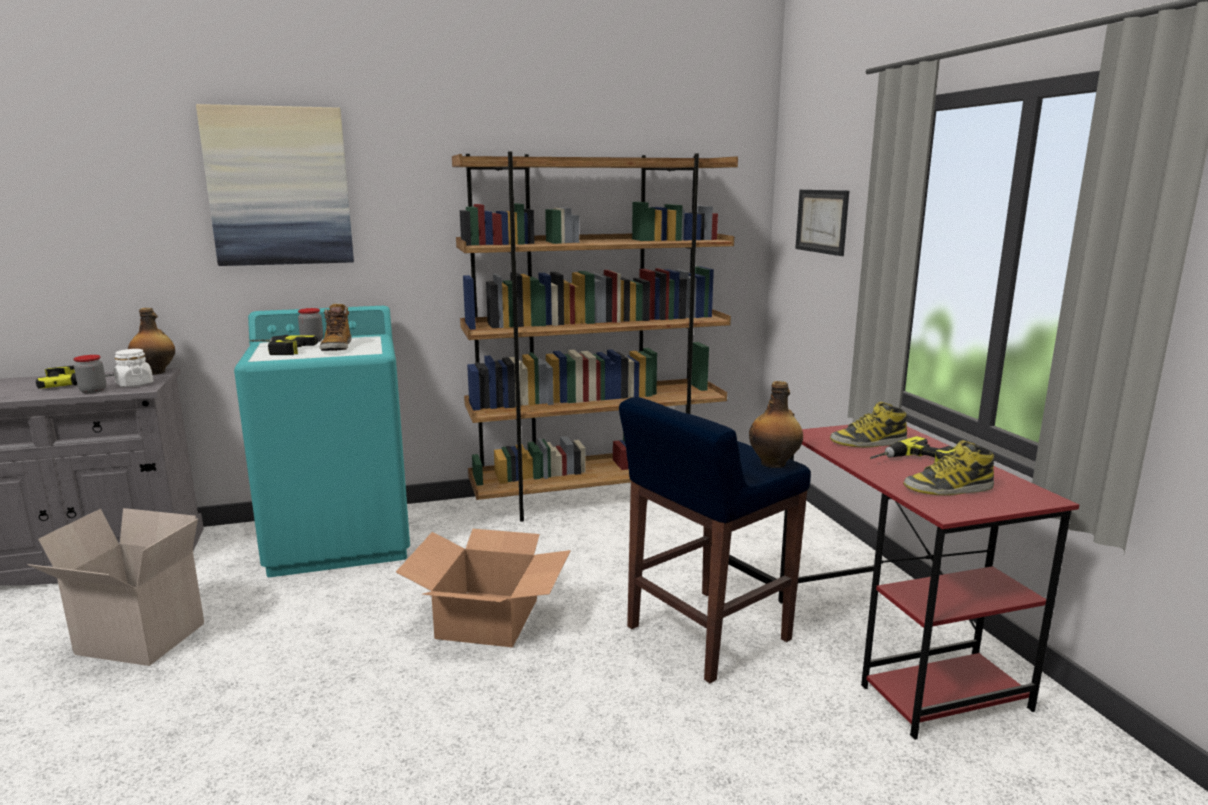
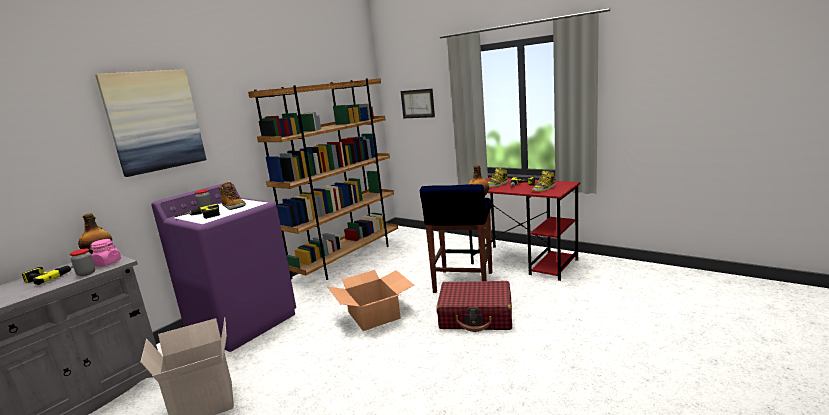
camera: 35 degrees left, 0 degrees up
white jar [114,349,153,387] -> pink jar [90,239,121,266]
turquoise washing machine [234,306,410,577] -> purple washing machine [151,184,296,352]
none -> red suitcase [437,281,512,332]

